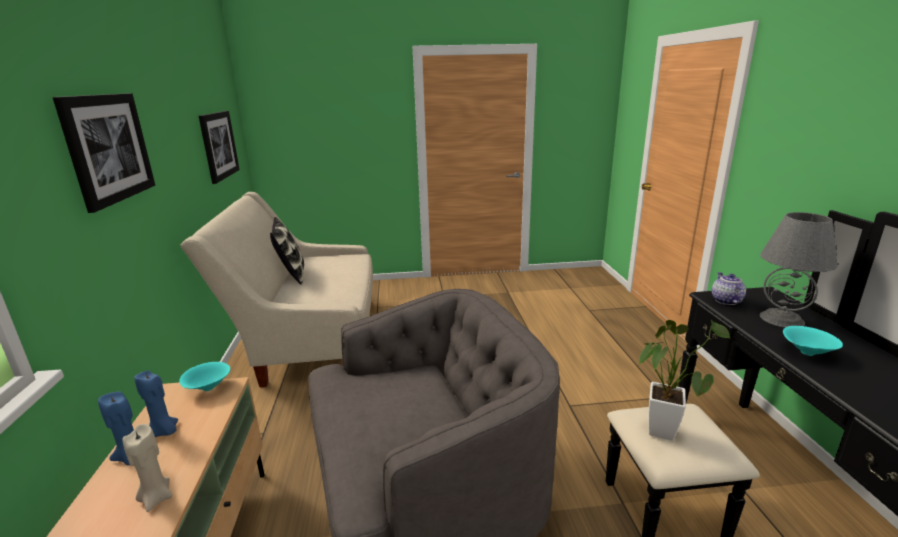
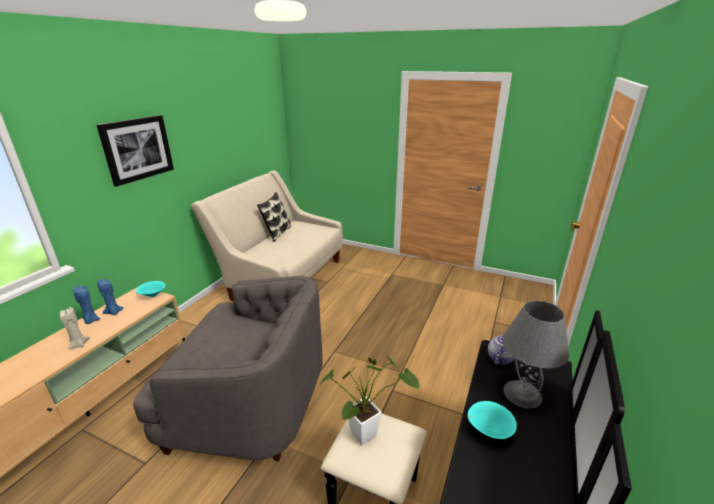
camera: 30 degrees right, 5 degrees up
picture [199,111,240,184] -> none

